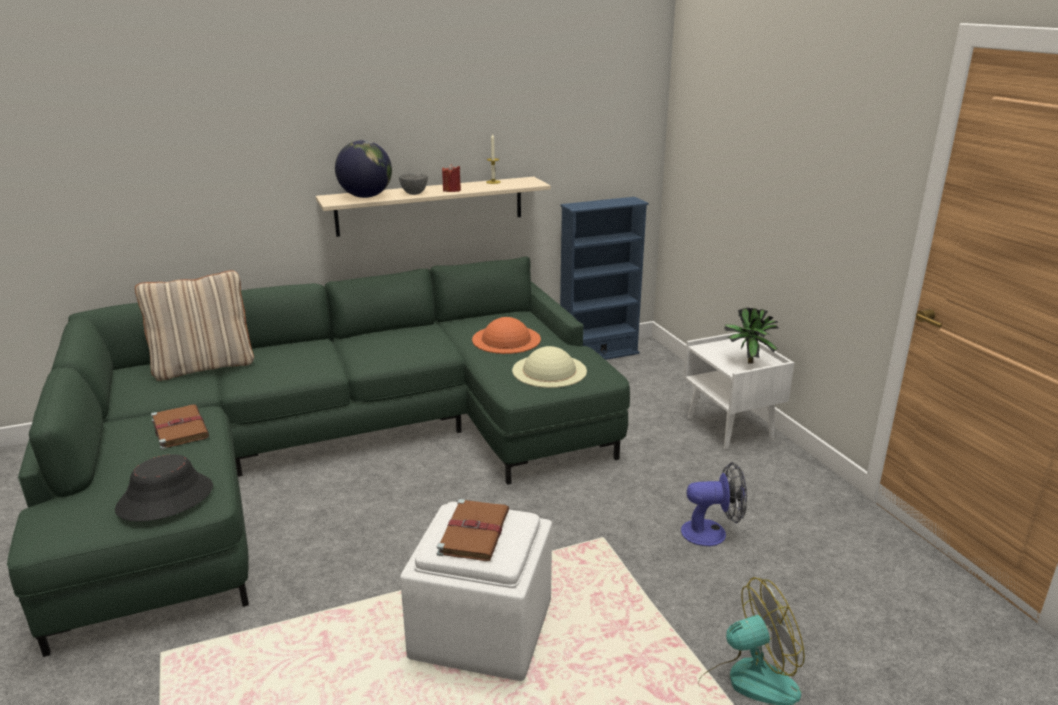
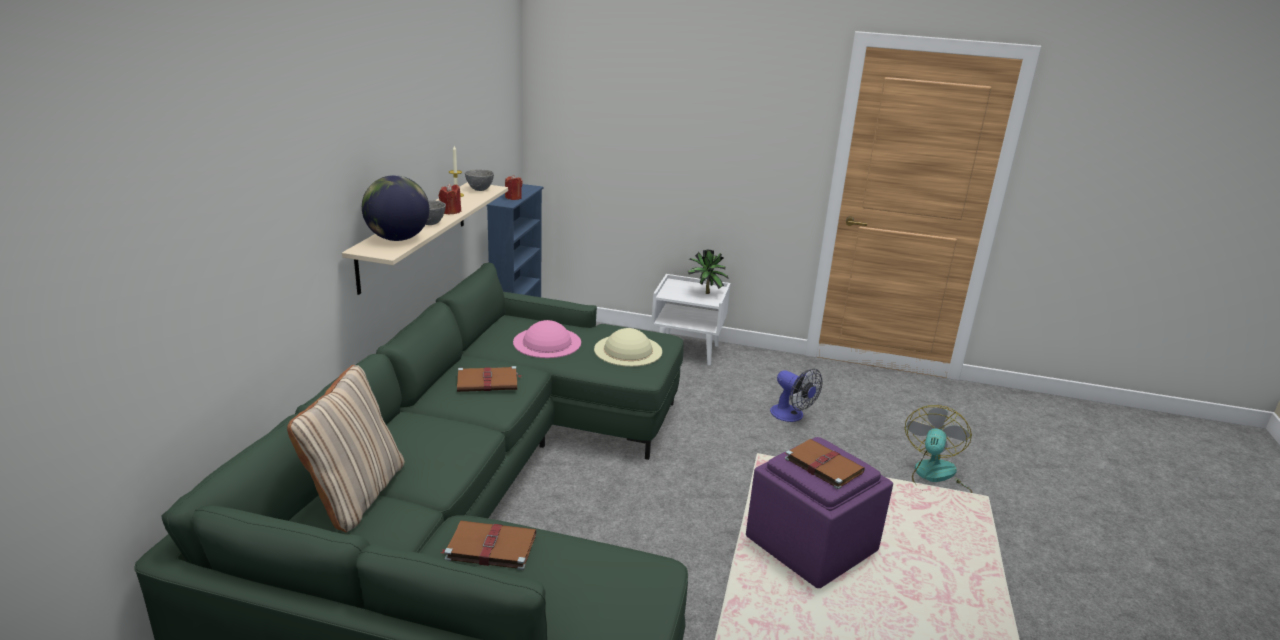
camera: 55 degrees left, 0 degrees up
black hat [115,454,213,521] -> none
white ottoman [400,502,552,681] -> purple ottoman [746,437,893,588]
orange hat [472,317,541,354] -> pink hat [513,320,581,358]
fan [681,462,747,546] -> fan turned 105 degrees clockwise [770,369,823,422]
none -> brown book [457,366,522,392]
none -> grey bowl [465,169,494,191]
none -> red candle [505,175,523,200]

